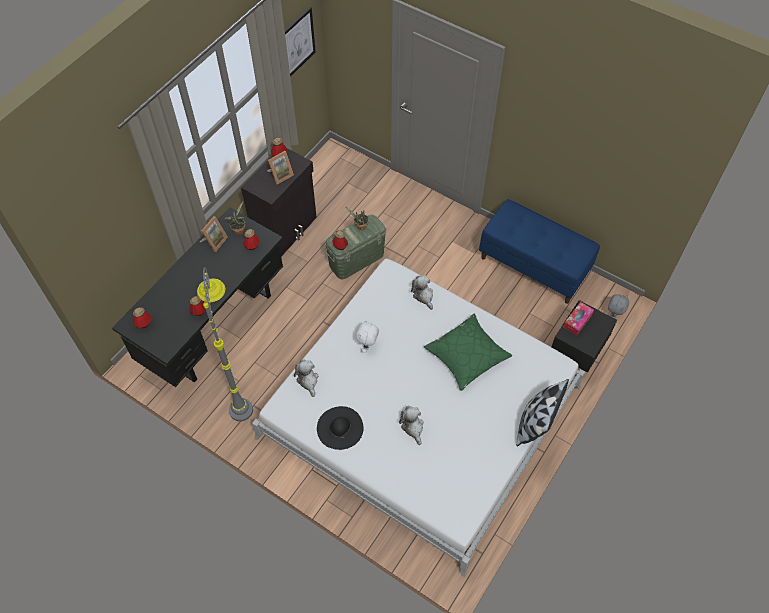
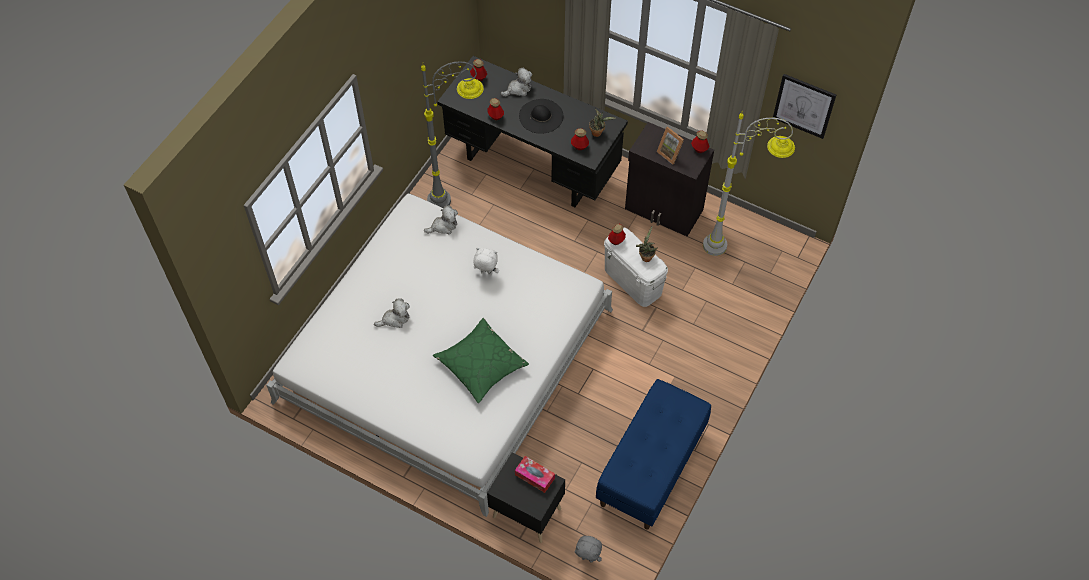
camera: 85 degrees right, 0 degrees up
picture frame [200,216,228,252] -> none
black hat [317,406,364,450] -> black hat moved to [519,99,563,134]
green storage box [325,215,387,280] -> white storage box [604,227,668,307]
plush toy [411,275,433,310] -> plush toy moved to [501,68,532,97]
pillow [516,379,569,446] -> none
none -> grey floor lamp [703,111,795,256]

